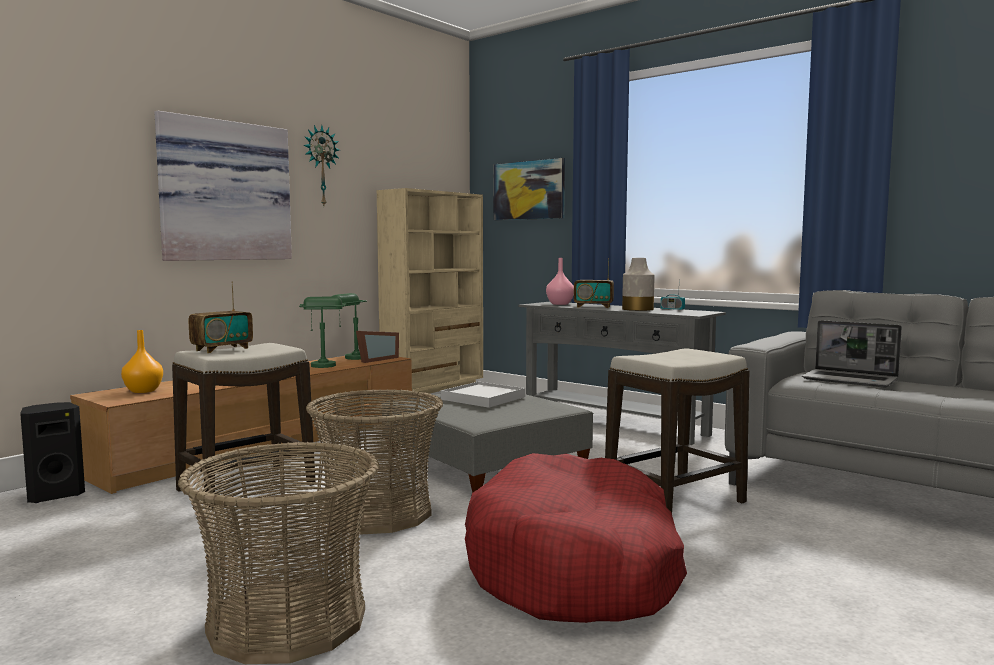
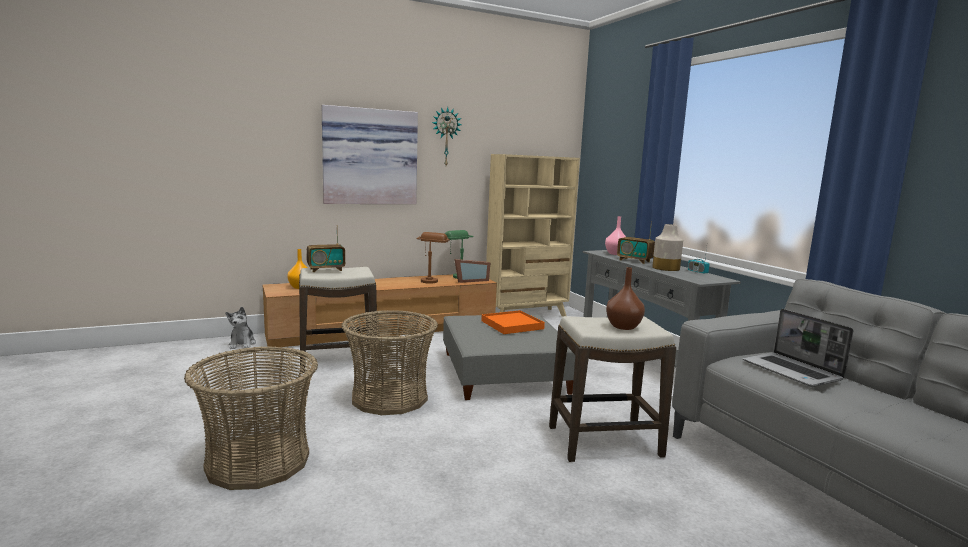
camera: 25 degrees right, 5 degrees up
black speaker [20,402,85,503] -> plush toy [226,307,256,349]
green table lamp [299,297,346,368] -> brown table lamp [416,232,450,284]
white tray [441,381,525,408] -> orange tray [481,310,545,334]
red dog bed [465,453,687,623] -> none
picture [494,158,565,220] -> none
none -> brown vase [606,267,645,330]

